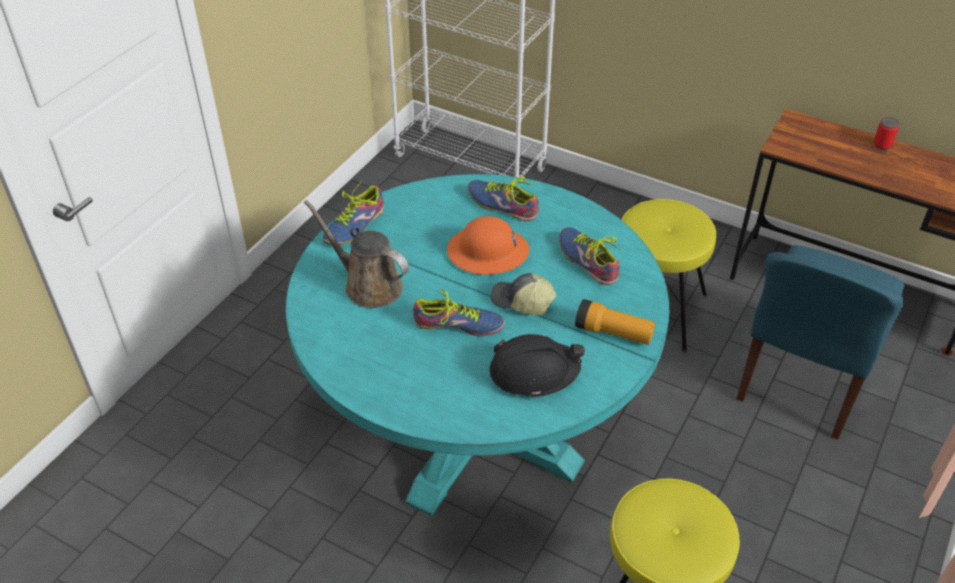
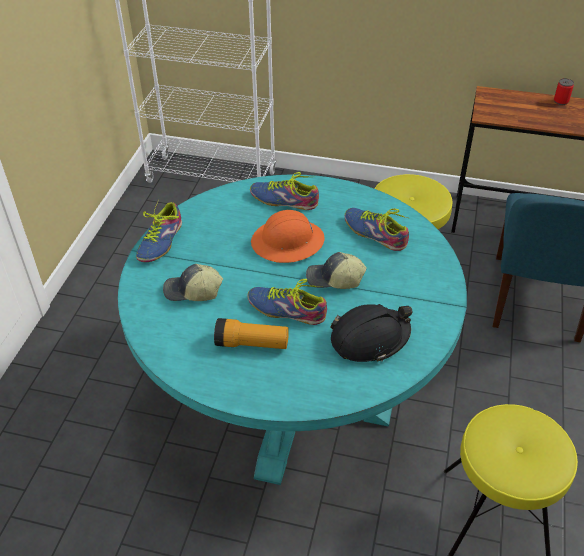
camera: 15 degrees left, 0 degrees up
brown watering can [304,200,409,308] -> cap [163,264,223,301]
shoe [413,289,505,336] -> shoe turned 150 degrees counterclockwise [247,279,327,325]
flashlight [575,299,655,345] -> flashlight moved to [214,318,289,349]

